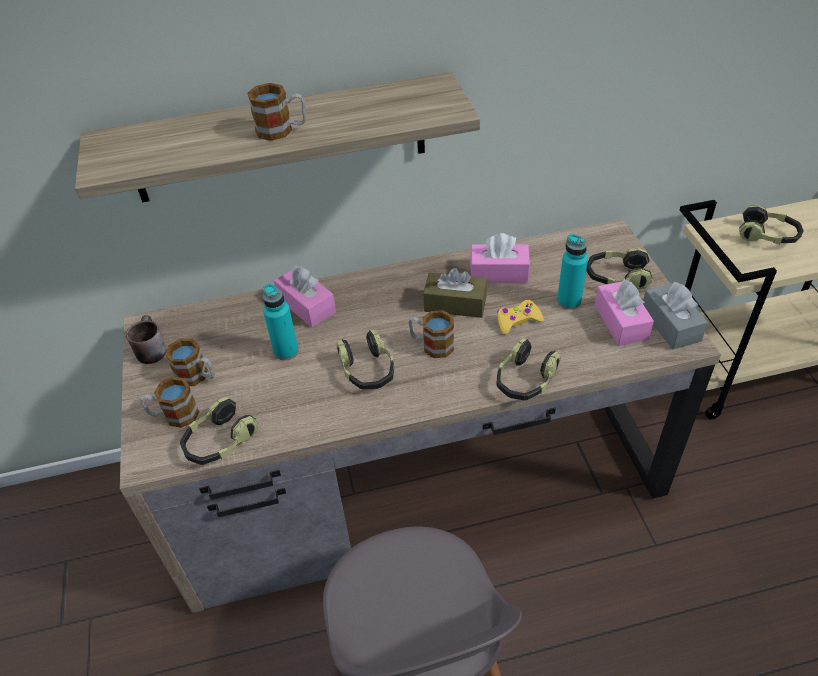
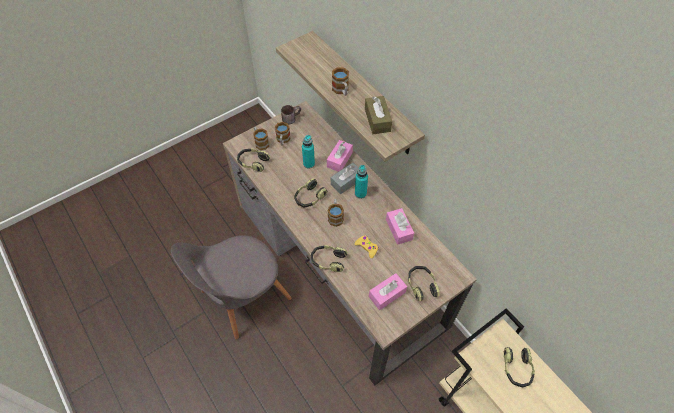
camera: 65 degrees right, 10 degrees up
brown tissue box [423,268,487,318] -> brown tissue box moved to [365,96,392,134]
turquoise bottle [557,234,588,309] -> turquoise bottle moved to [355,165,368,199]
grey tissue box [643,281,708,349] -> grey tissue box moved to [331,163,359,194]

